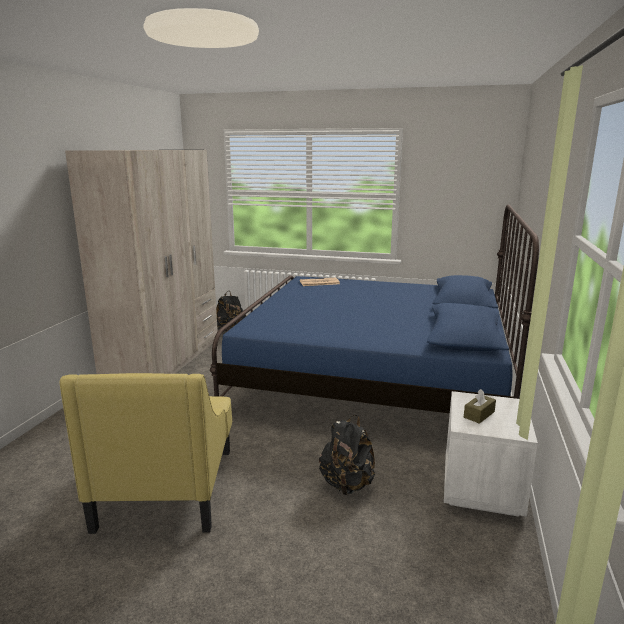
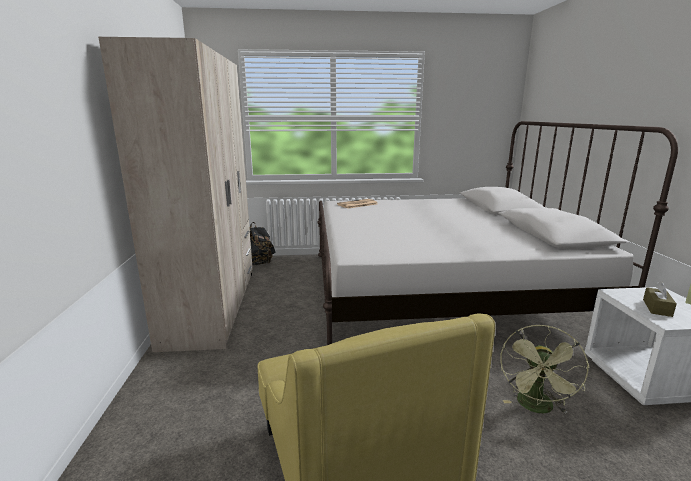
camera: 20 degrees left, 0 degrees up
blue bed [210,205,539,413] -> white bed [317,121,678,345]
black backpack [319,415,375,495] -> green fan [501,325,590,414]

